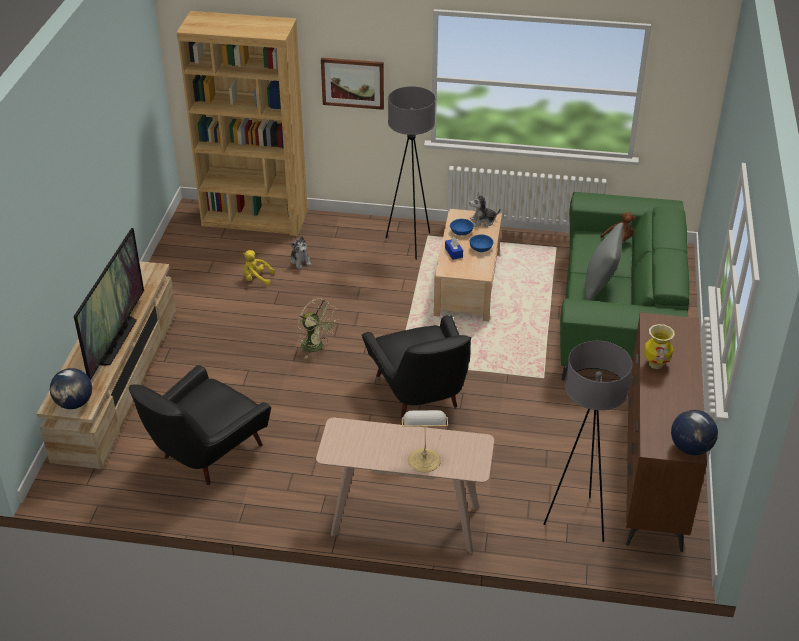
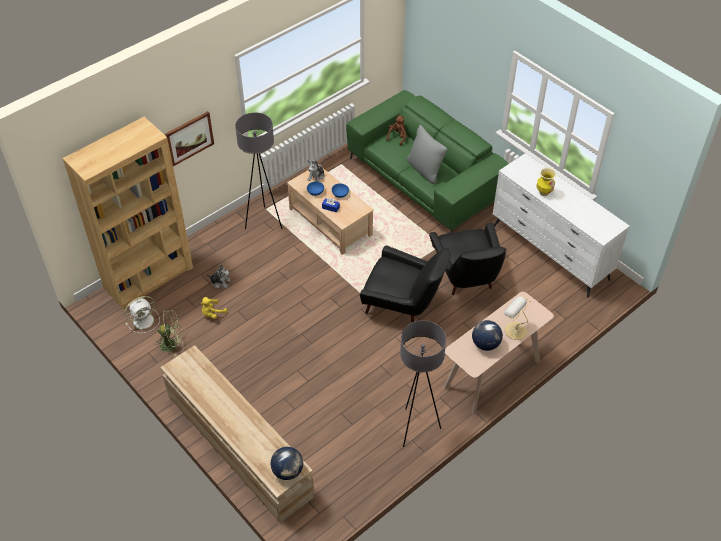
camera: 50 degrees left, 10 degrees up
television [74,228,144,380] -> none
black armchair [129,365,271,485] -> black armchair moved to [429,223,507,295]
green fan [297,298,338,359] -> green fan moved to [155,310,183,357]
grey floor lamp [543,341,633,542] -> grey floor lamp moved to [400,320,446,447]
brown dresser [626,313,707,552] -> white dresser [493,153,630,298]
globe [671,409,718,455] -> globe moved to [472,320,503,351]
none -> white fan [125,296,160,333]

